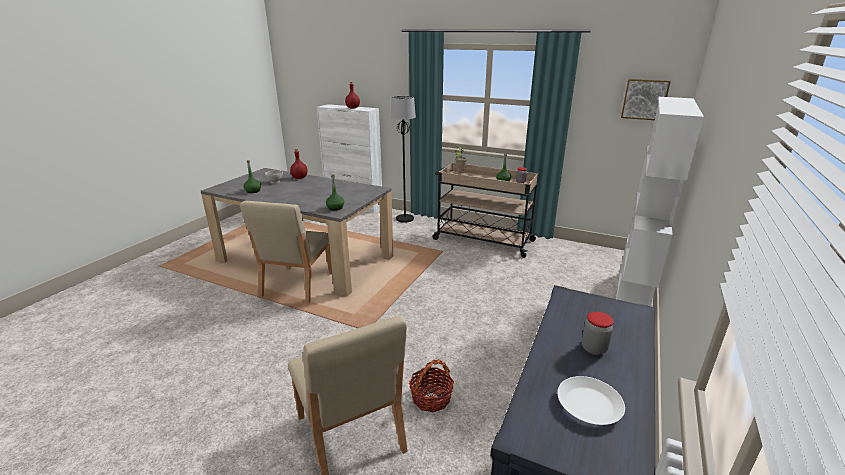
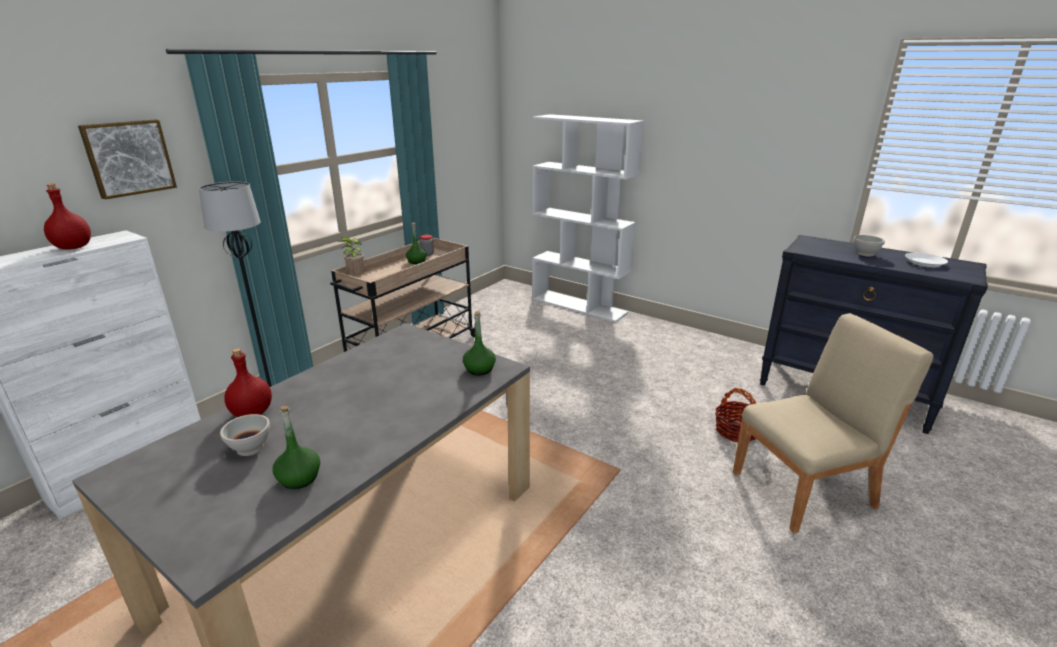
camera: 80 degrees left, 0 degrees up
beige chair [240,201,332,304] -> none
jar [582,312,614,355] -> white bowl [853,235,885,256]
picture [621,79,671,120] -> picture moved to [78,119,177,199]

